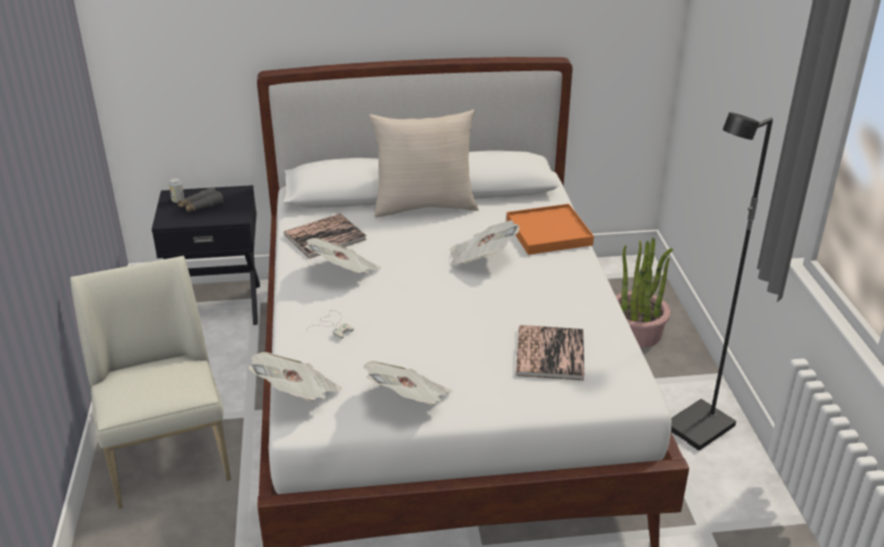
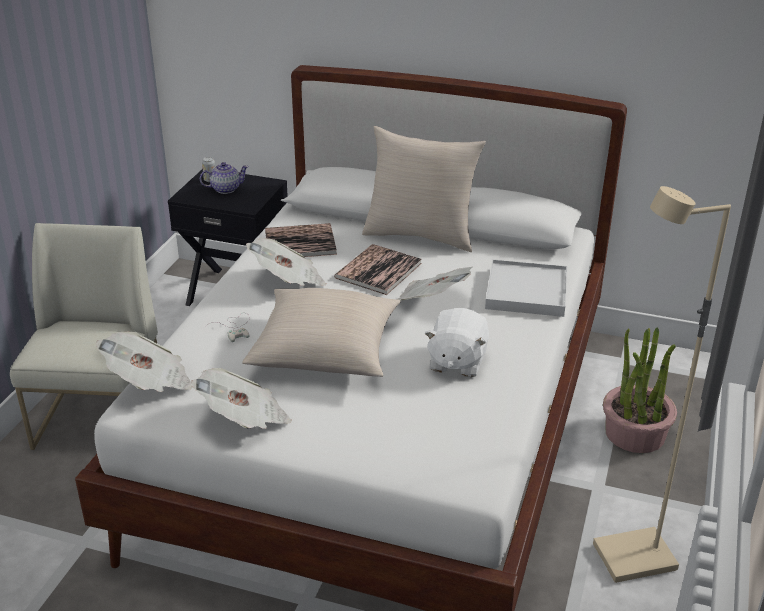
camera: 25 degrees right, 0 degrees up
grey binoculars [178,187,223,212] -> teapot [200,162,249,194]
orange tray [506,204,594,255] -> white tray [485,259,567,317]
book [516,325,585,380] -> book moved to [334,244,422,295]
black floor lamp [671,112,773,451] -> beige floor lamp [593,186,731,583]
none -> beige pillow [242,288,400,377]
none -> white plush toy [424,308,489,377]

